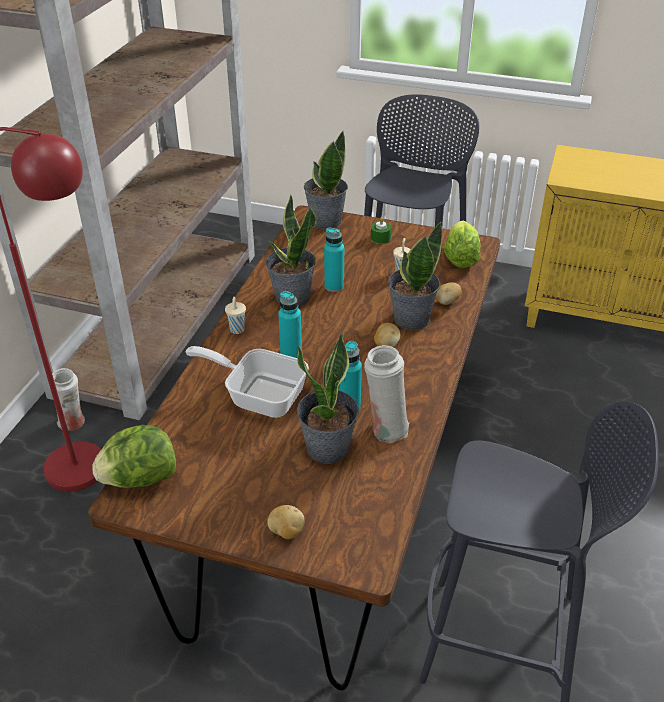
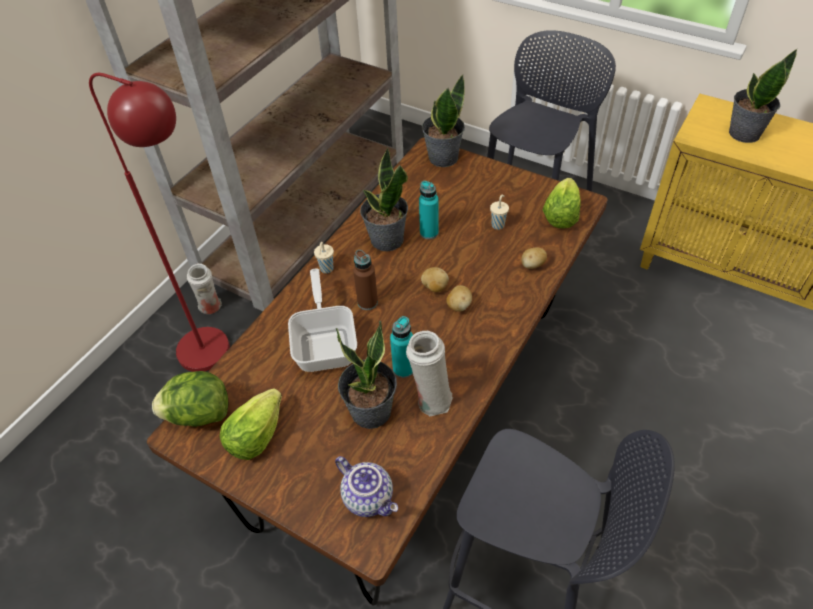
camera: 15 degrees right, 10 degrees up
frying pan [186,346,309,418] -> frying pan turned 45 degrees clockwise [288,268,357,372]
potato [267,505,305,539] -> potato moved to [421,267,449,292]
turquoise bottle [278,291,302,358] -> brown bottle [353,249,378,310]
green candle [371,217,391,244] -> none
potted plant [388,222,442,330] -> potted plant moved to [729,49,797,143]
none -> lettuce [220,388,282,460]
none -> teapot [335,456,398,517]

